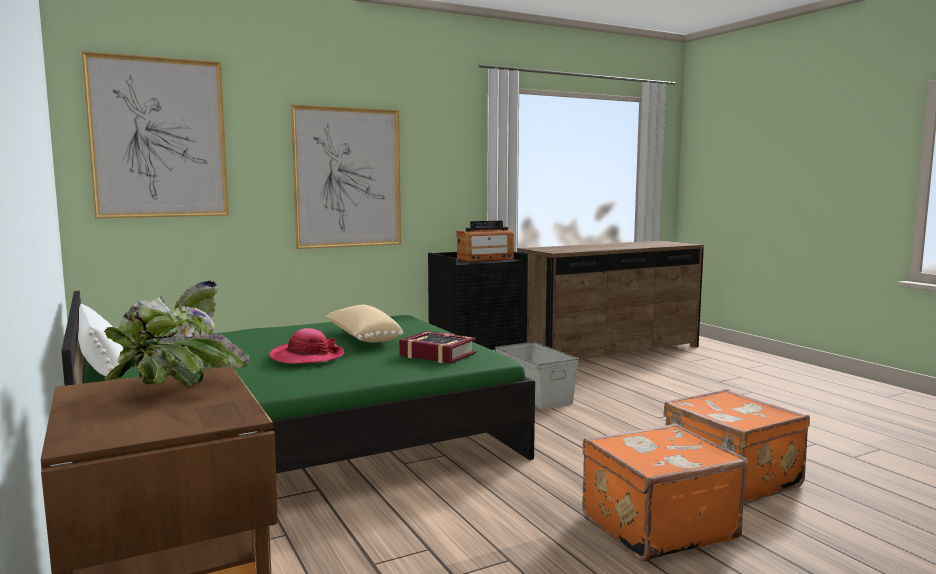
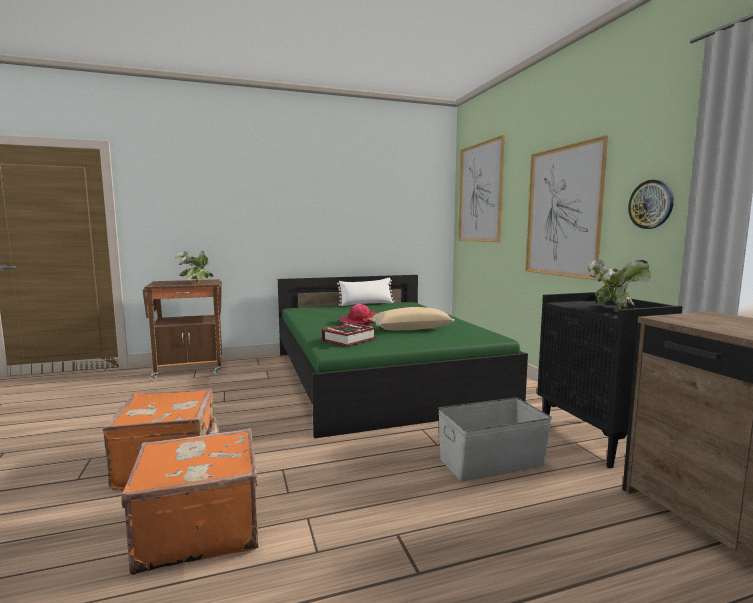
camera: 100 degrees right, 0 degrees up
radio [457,221,514,262] -> potted plant [588,260,651,310]
none -> wall clock [628,180,674,229]

